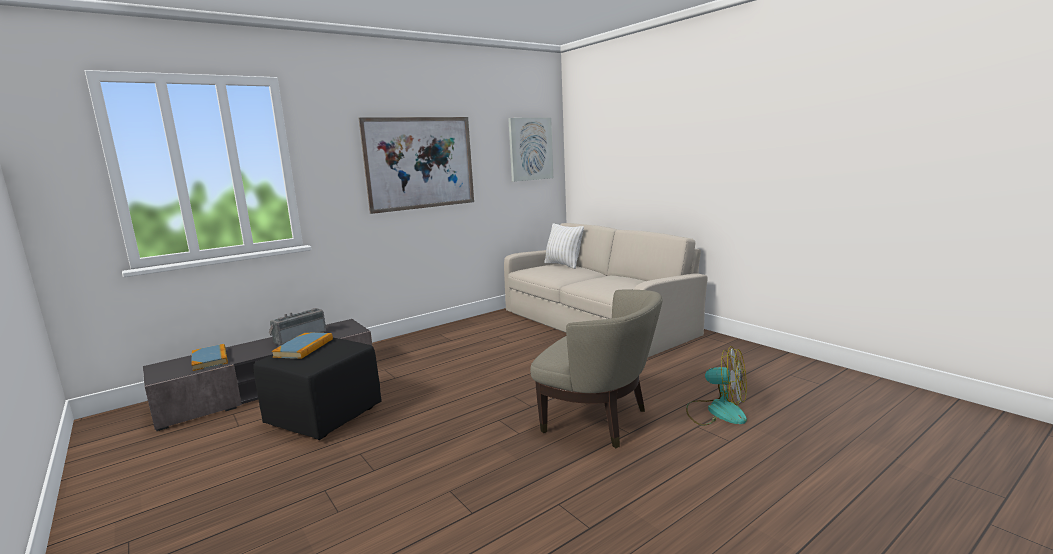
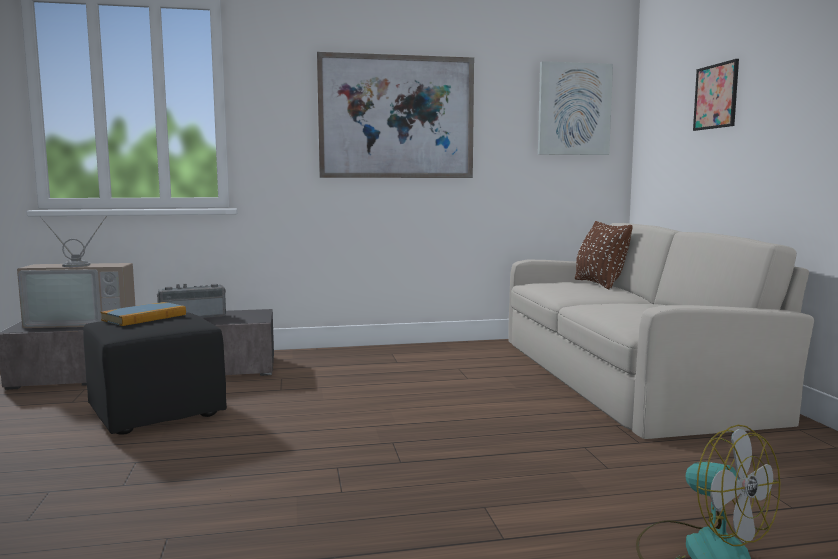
camera: 25 degrees right, 5 degrees down
book [192,344,228,371] -> television [17,216,135,328]
beige armchair [530,290,663,448] -> none
white pillow [544,223,584,269] -> brown pillow [575,221,633,290]
none -> picture [693,59,739,131]

